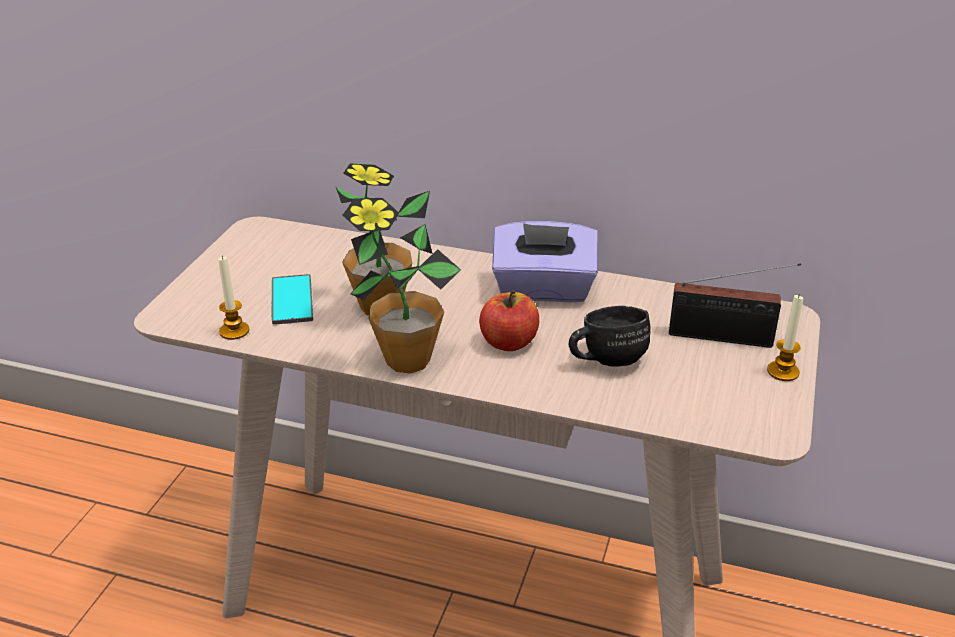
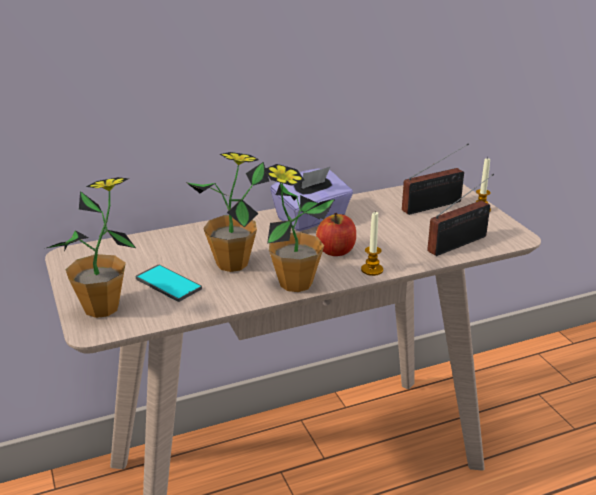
camera: 40 degrees left, 5 degrees down
candle [218,256,249,340] -> candle moved to [361,212,383,276]
black mug [569,306,650,367] -> none
none -> potted plant [47,177,136,318]
none -> radio [427,174,494,256]

